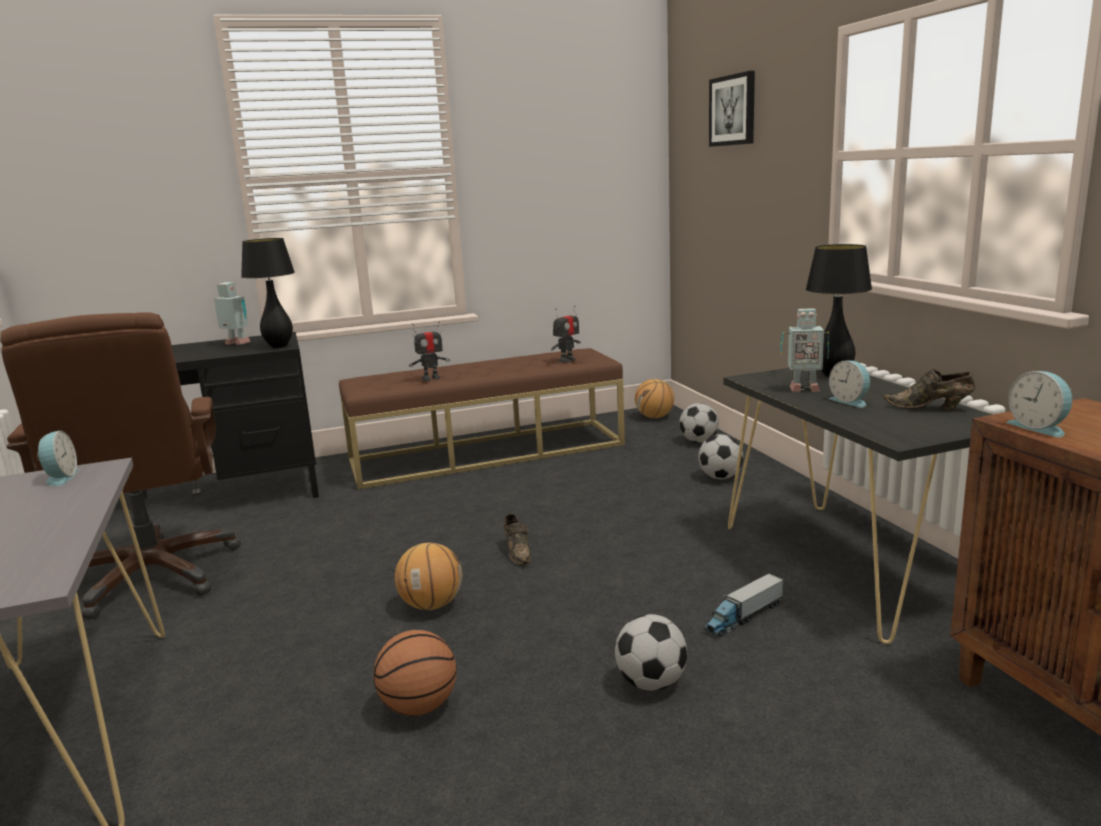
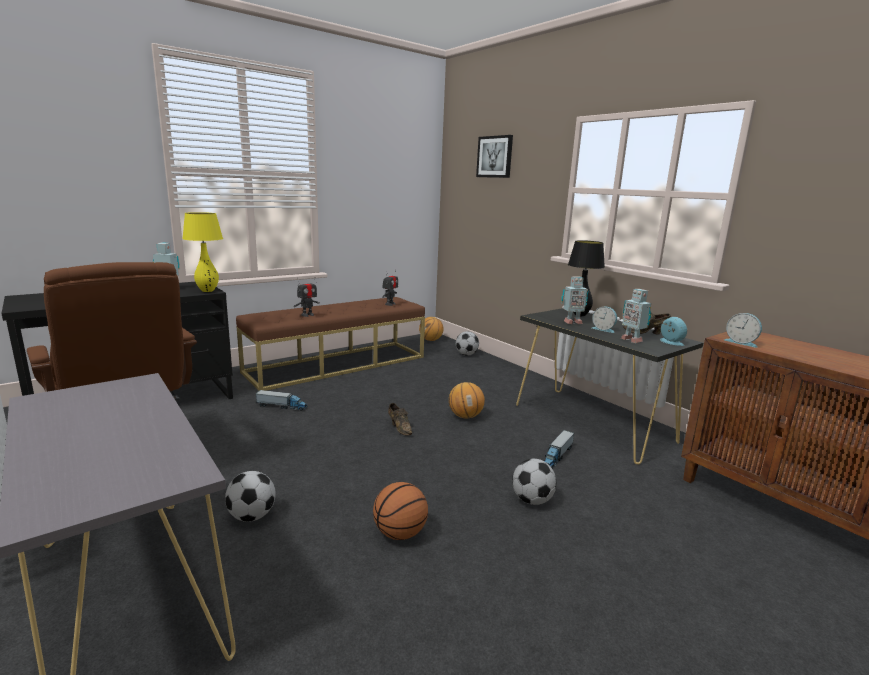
camera: 20 degrees left, 0 degrees up
alarm clock [37,431,79,486] -> alarm clock moved to [660,317,687,346]
black table lamp [241,238,295,348] -> yellow table lamp [182,212,223,292]
basketball [395,543,462,610] -> basketball moved to [449,382,485,419]
football [698,434,743,479] -> football moved to [225,471,276,522]
none -> toy truck [255,390,308,410]
none -> toy robot [621,289,651,343]

